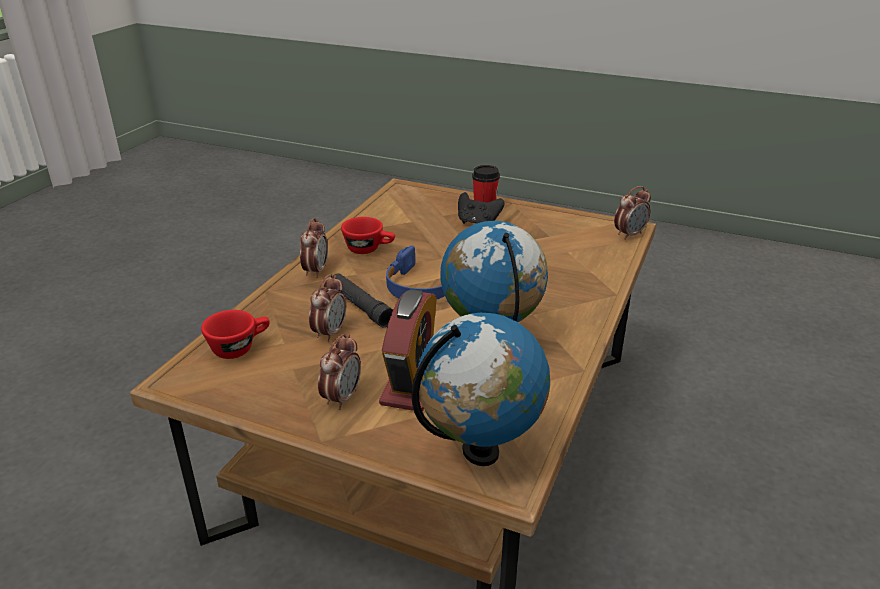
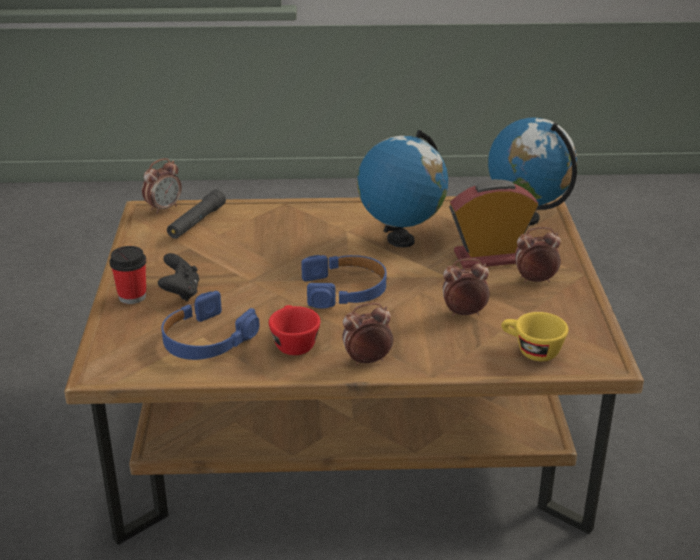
camera: 115 degrees left, 0 degrees up
red cup [201,310,270,359] -> yellow cup [501,312,568,361]
black flashlight [333,273,393,327] -> black flashlight moved to [167,189,226,239]
alarm clock [614,186,651,240] -> alarm clock turned 105 degrees clockwise [142,158,182,214]
none -> blue headphones [161,291,260,360]

